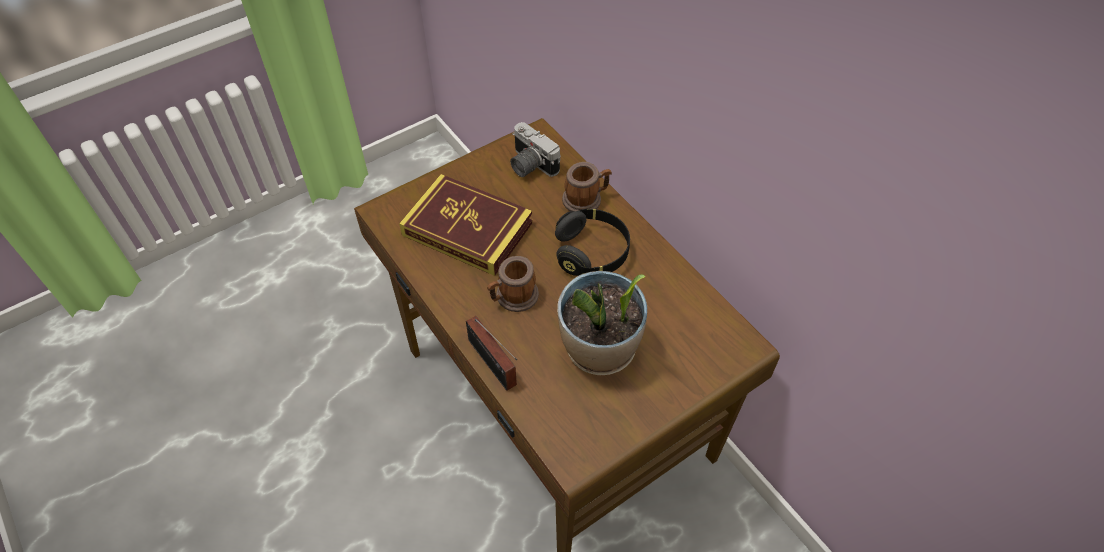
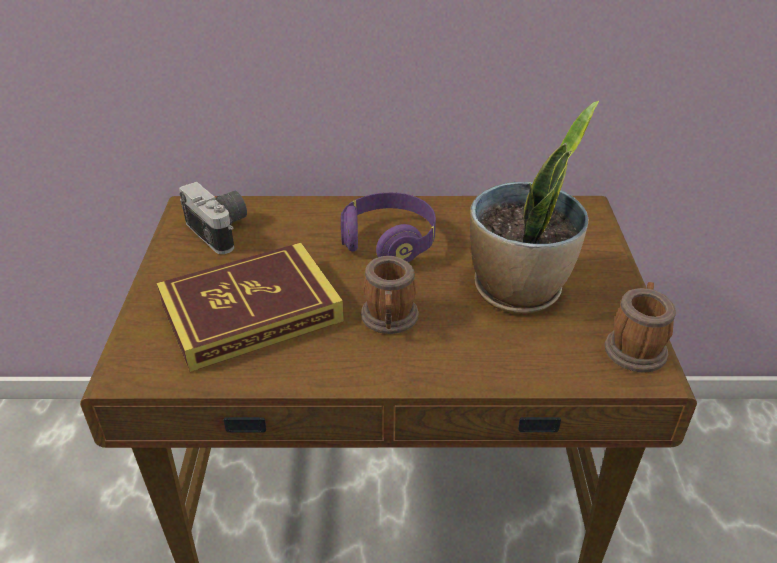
camera: 55 degrees left, 15 degrees down
radio [466,316,517,391] -> none
camera [510,122,561,177] -> camera turned 120 degrees counterclockwise [179,182,247,254]
black headphones [555,209,630,276] -> purple headphones [341,192,436,262]
mug [562,162,612,211] -> mug moved to [605,282,676,373]

